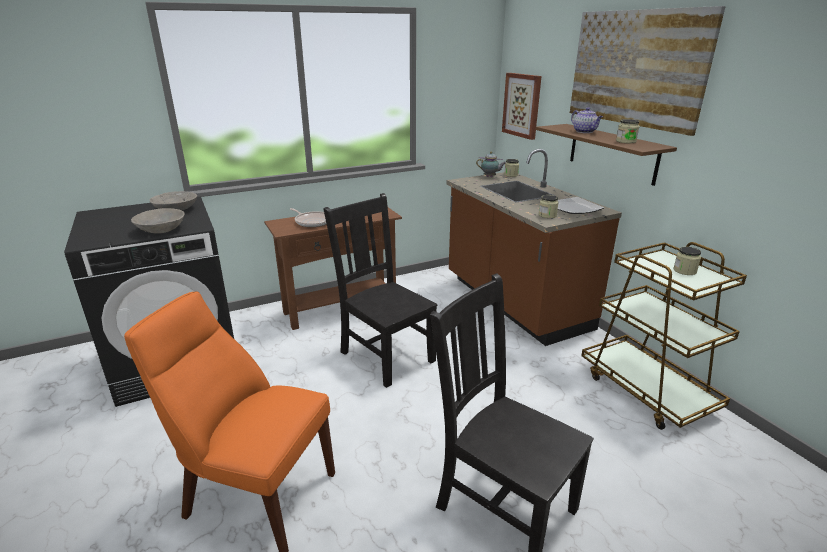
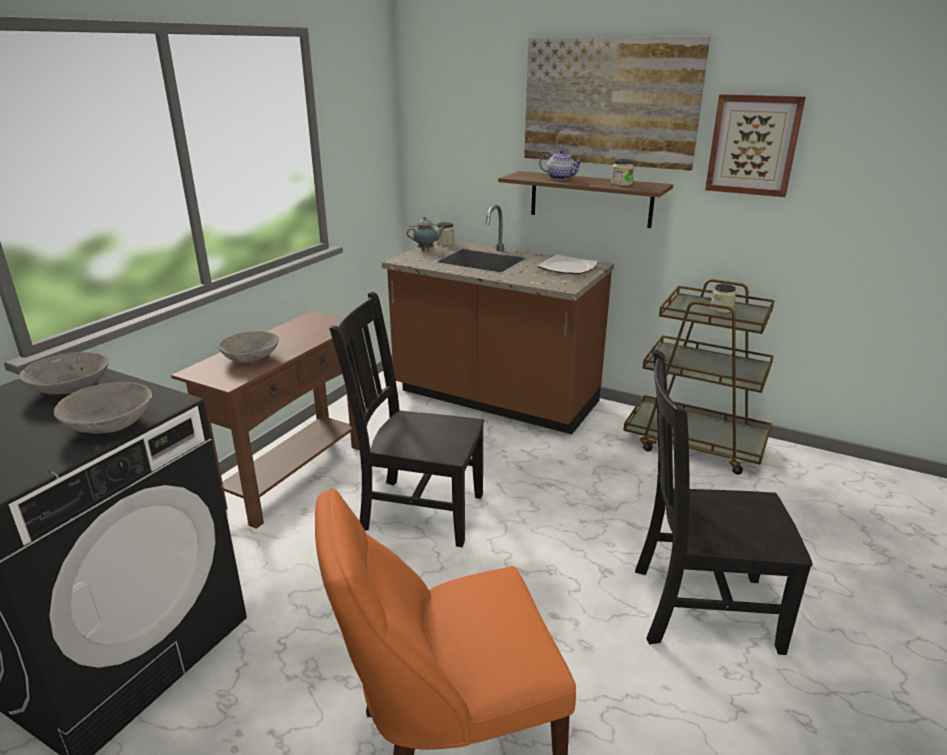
camera: 35 degrees left, 0 degrees up
frying pan [290,208,326,227] -> grey bowl [218,331,279,363]
picture [502,73,542,140] -> picture moved to [705,94,806,197]
jar [539,195,559,218] -> none

